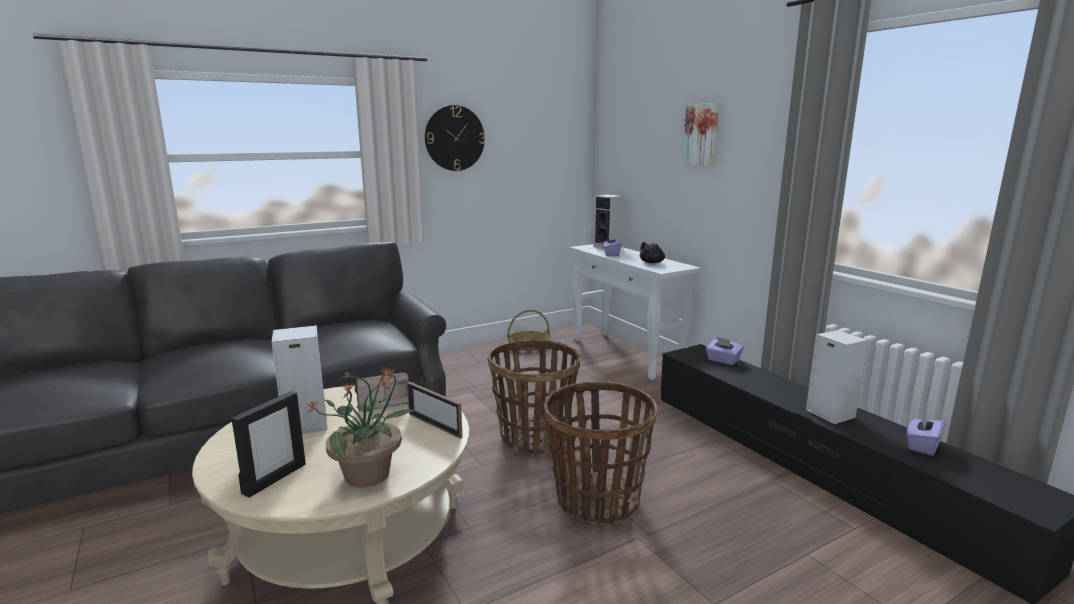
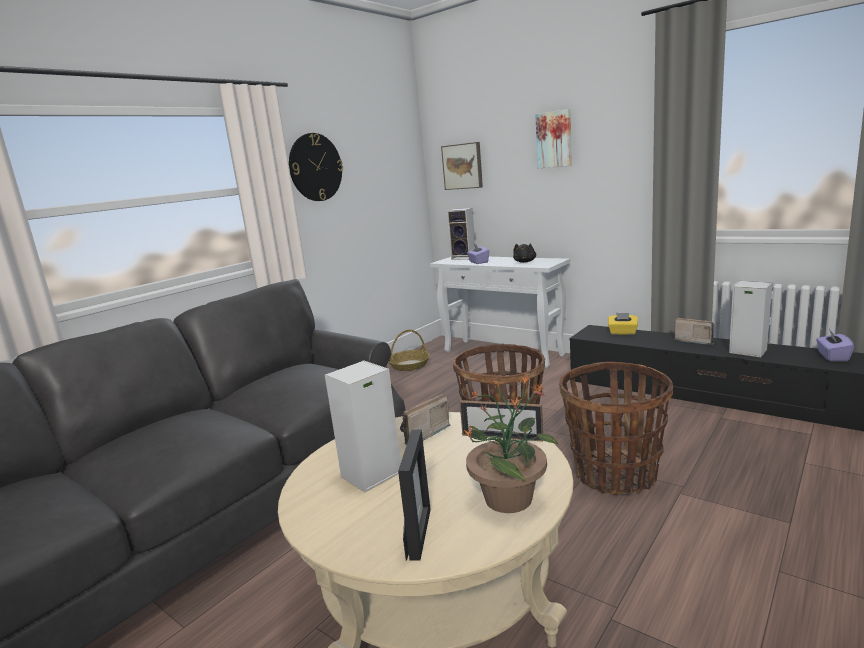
camera: 20 degrees left, 0 degrees up
purple tissue box [706,337,743,365] -> yellow tissue box [608,313,638,335]
none -> picture [441,142,483,190]
none -> radio [674,318,714,345]

